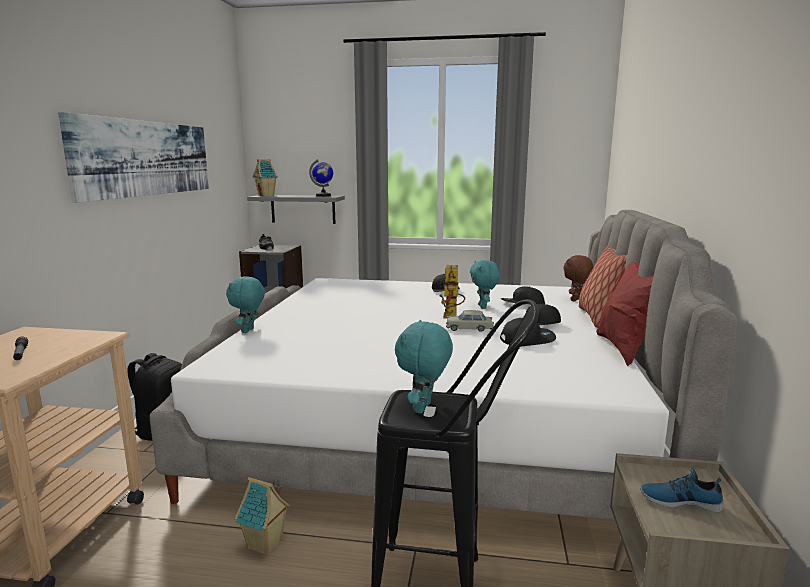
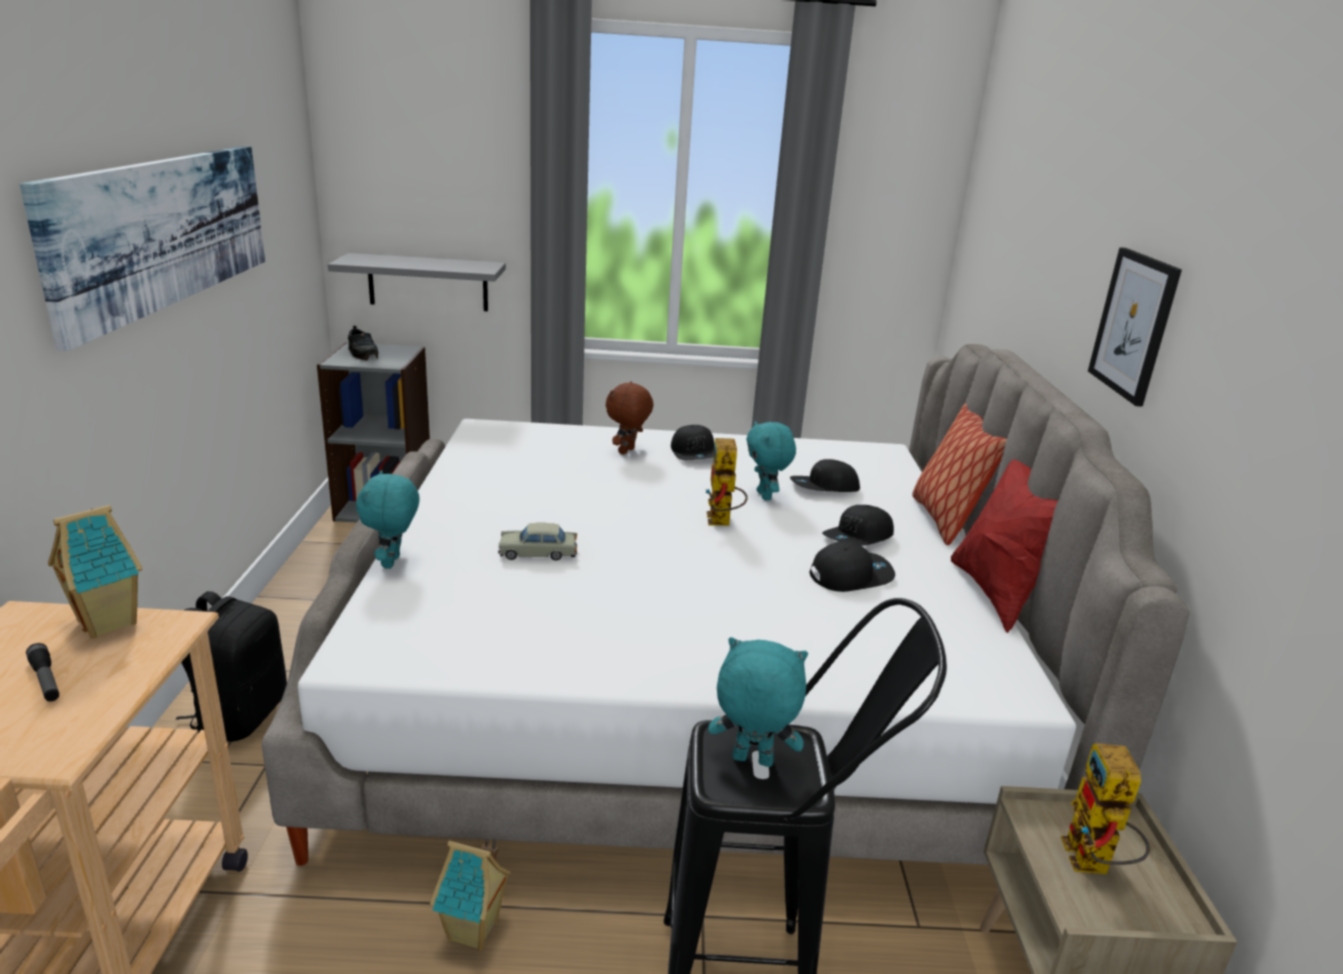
camera: 10 degrees left, 10 degrees up
toy house [253,159,278,196] -> toy house moved to [48,505,142,638]
globe [309,159,333,197] -> none
turquoise plush toy [395,320,453,414] -> turquoise plush toy turned 90 degrees clockwise [708,637,808,767]
beige toy car [446,310,494,332] -> beige toy car moved to [498,523,577,560]
brown plush toy [563,255,594,302] -> brown plush toy moved to [606,381,653,455]
shoe [640,467,724,513] -> toy robot [1061,743,1150,874]
none -> picture [1088,247,1182,407]

